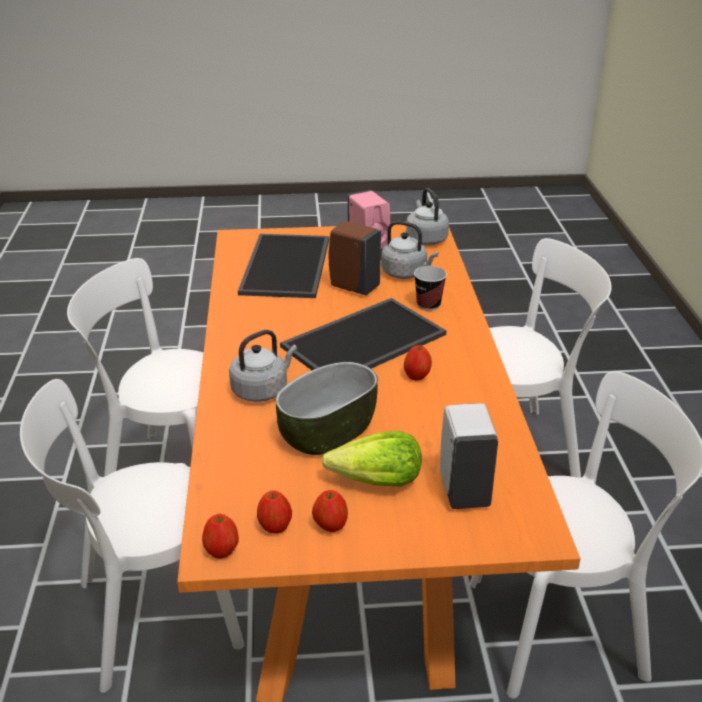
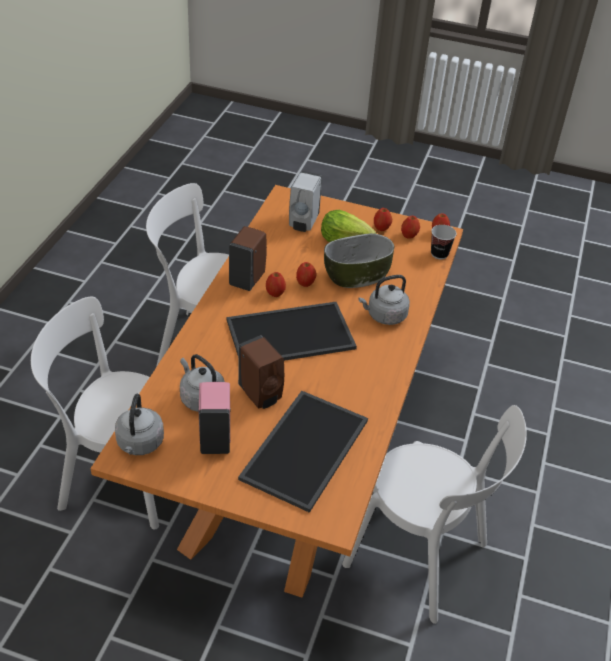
camera: 160 degrees left, 10 degrees up
white chair [20,379,245,693] -> none
cup [414,266,447,311] -> cup moved to [431,225,457,259]
none -> brown soap dispenser [229,226,267,291]
none -> apple [296,262,317,287]

